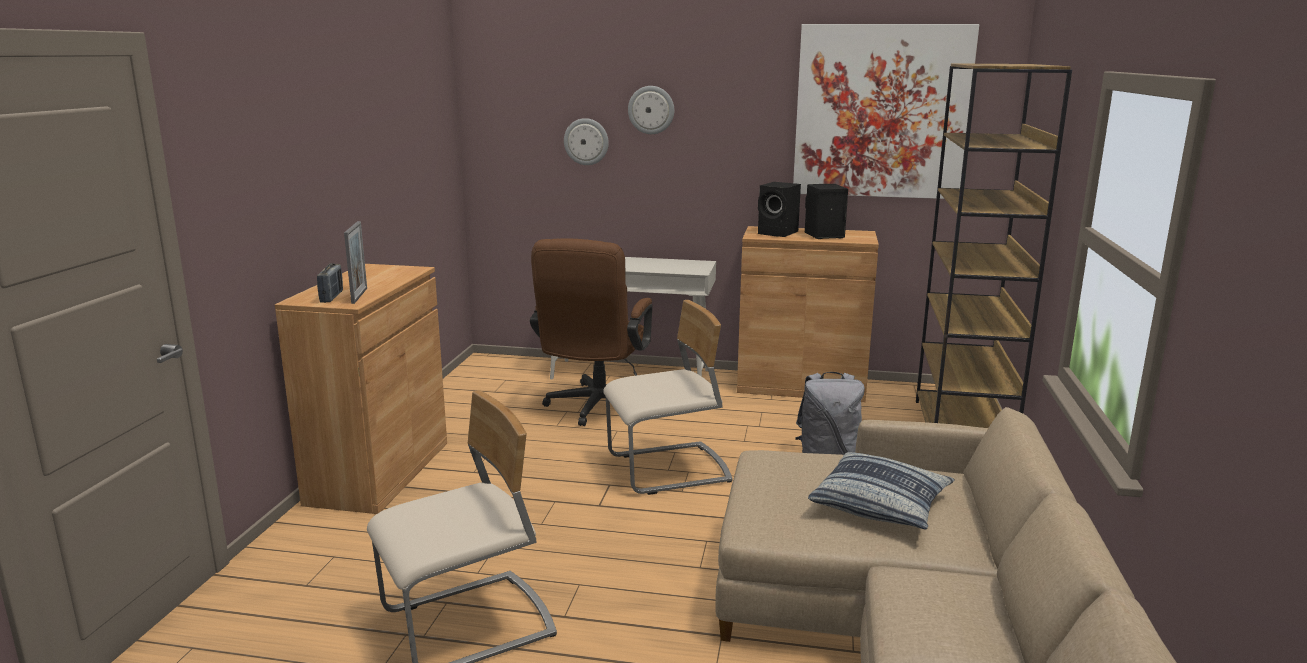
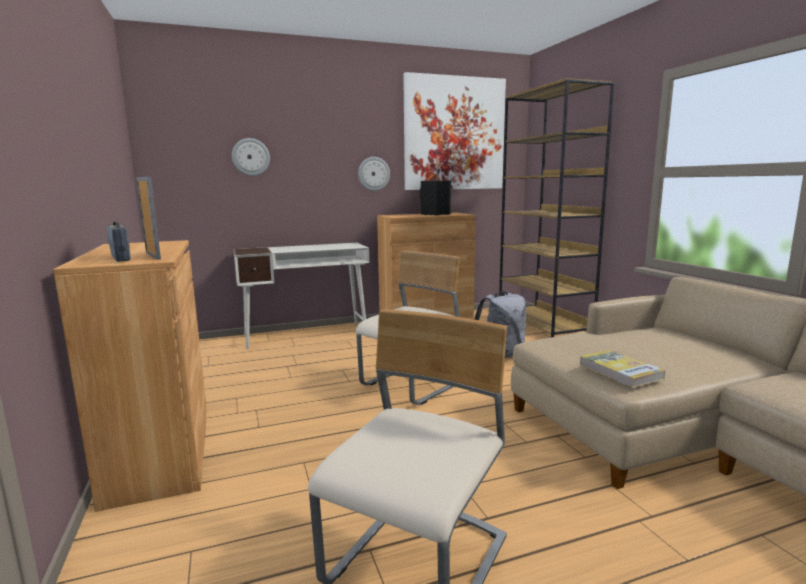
camera: 30 degrees left, 5 degrees down
brown office chair [530,238,653,426] -> none
wall clock [628,86,674,134] -> wall clock moved to [358,157,390,191]
black speaker [758,182,801,237] -> none
pillow [808,452,955,529] -> none
none -> book [579,350,665,388]

